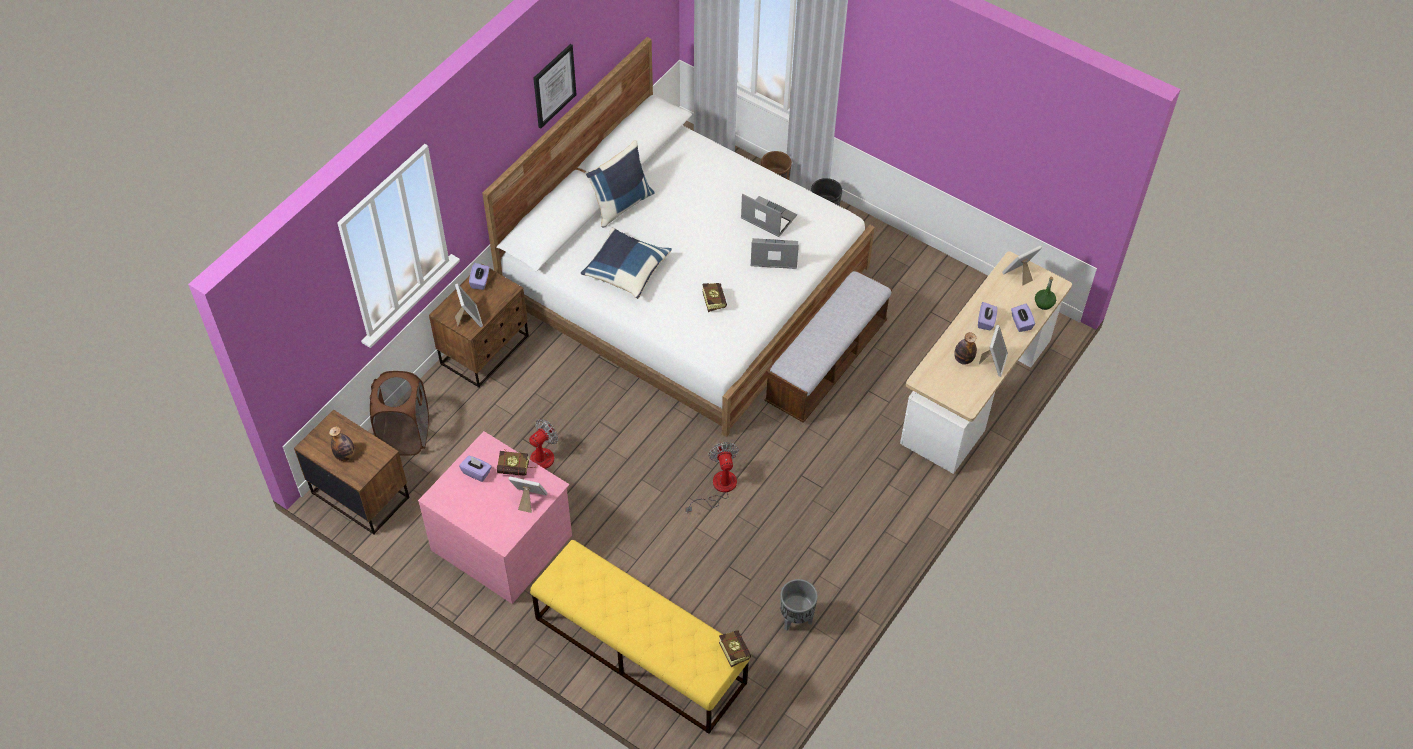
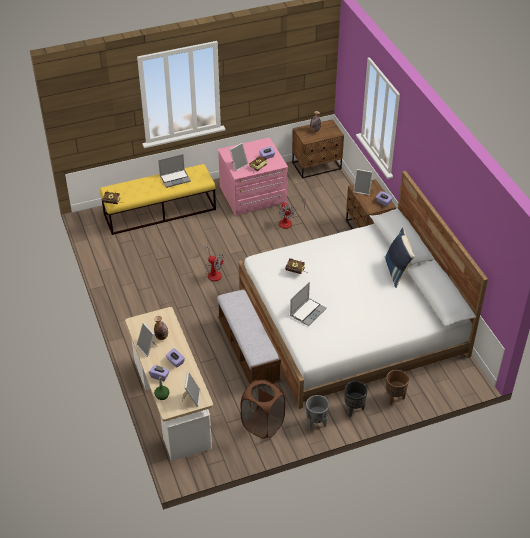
camera: 125 degrees right, 10 degrees down
brown laundry basket [370,371,429,456] -> brown laundry basket moved to [241,379,285,439]
picture [533,44,576,129] -> none
blue pillow [581,227,672,299] -> none
laptop [741,194,797,237] -> laptop moved to [158,154,191,188]
grey planter [780,579,818,631] -> grey planter moved to [306,395,329,430]

